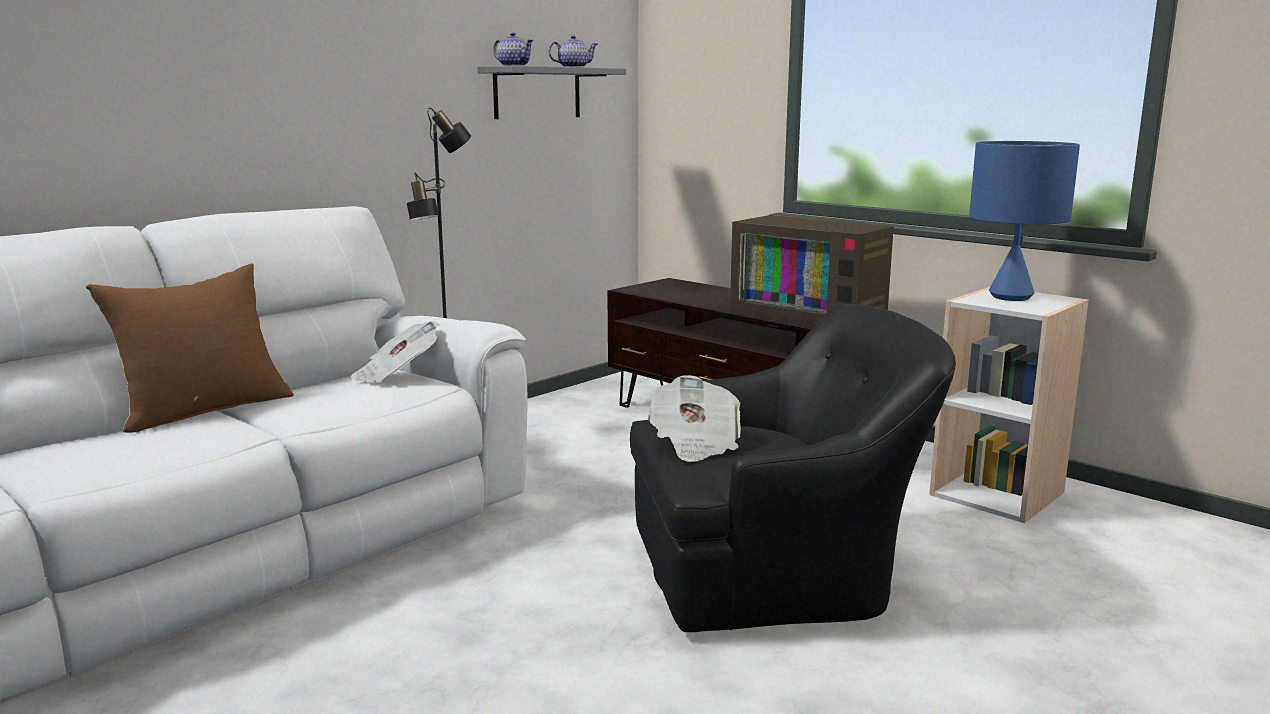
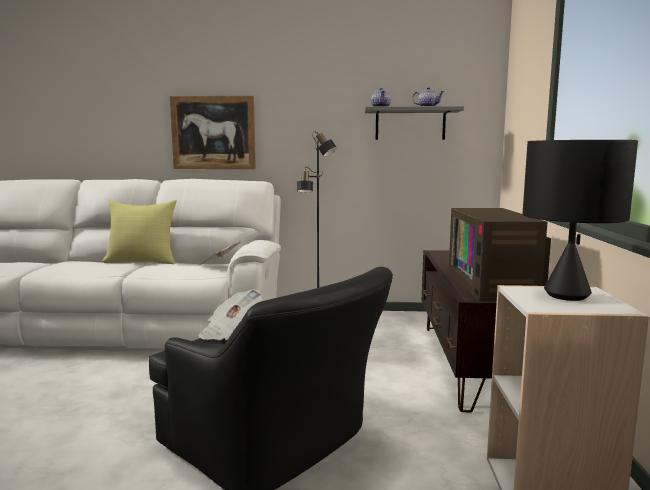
camera: 50 degrees right, 5 degrees down
brown pillow [86,263,294,433] -> yellow pillow [102,200,177,264]
blue table lamp [969,141,1080,301] -> black table lamp [523,140,638,301]
none -> picture [170,96,256,169]

